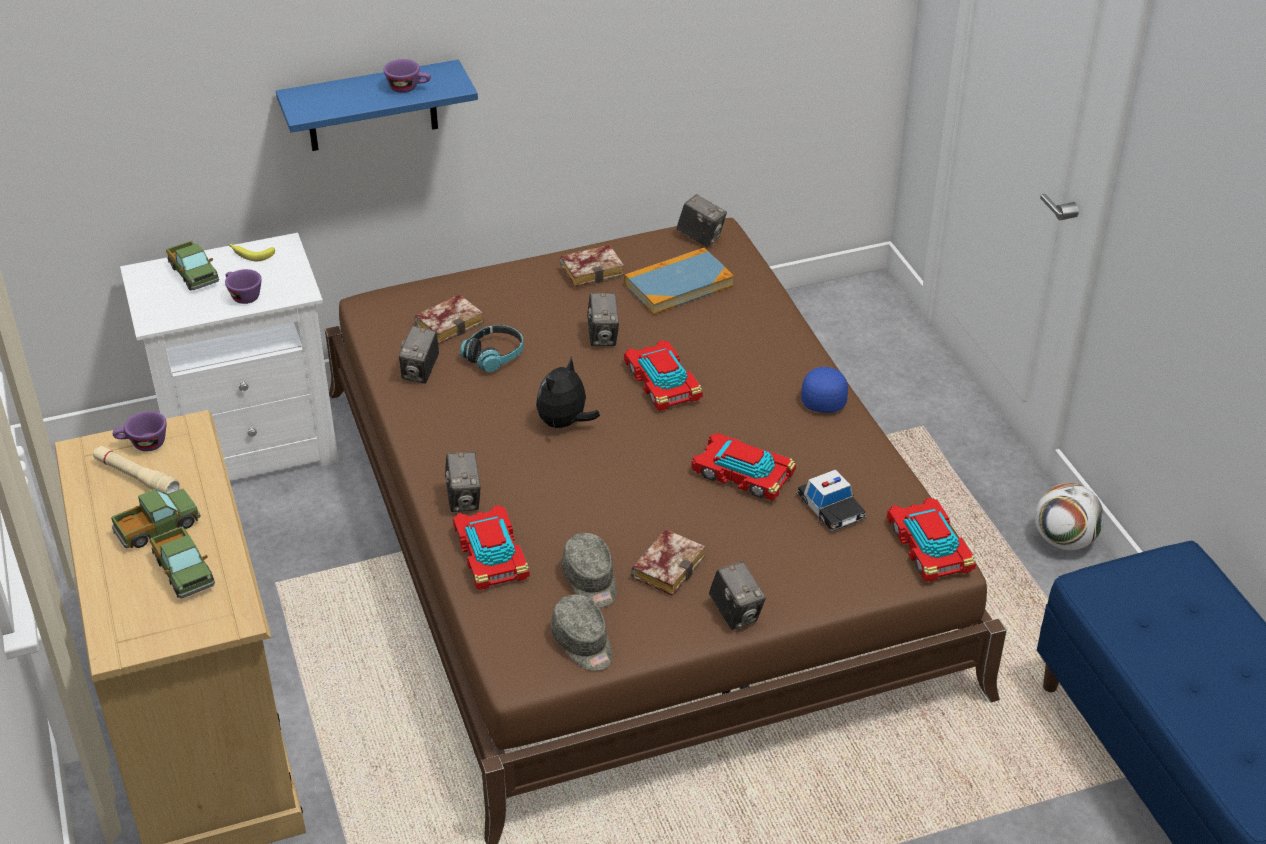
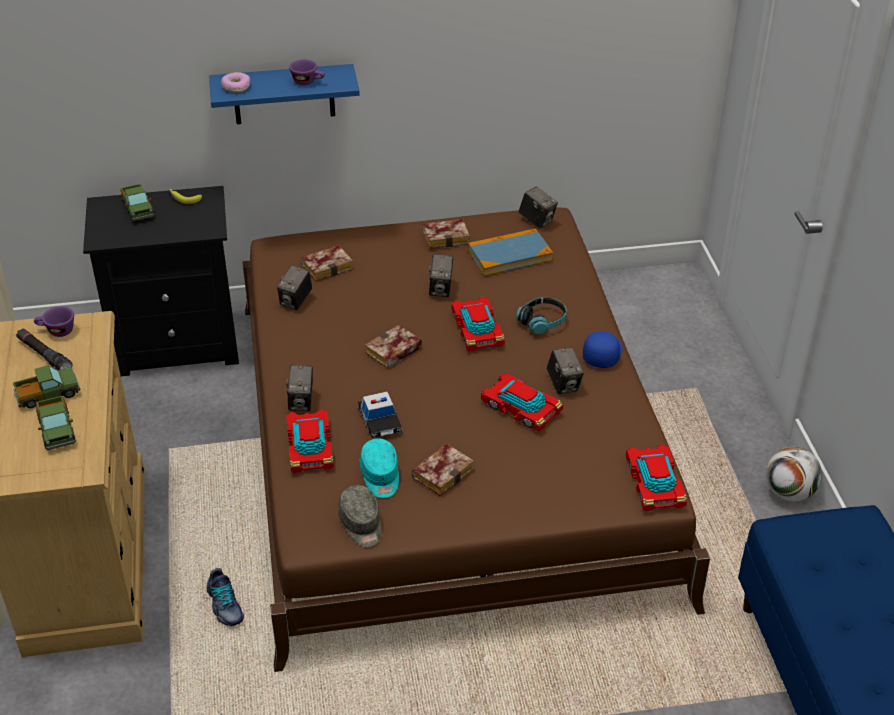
camera: 10 degrees right, 0 degrees up
beige flashlight [93,446,180,494] -> black flashlight [16,328,72,370]
white nightstand [120,233,339,481] -> black nightstand [83,186,239,376]
purple cup [225,269,262,304] -> none
headphones [460,325,523,372] -> headphones moved to [516,297,567,334]
plush toy [536,357,600,430] -> book [365,325,422,368]
grey cap [562,533,617,608] -> turquoise cap [360,438,399,498]
camera [709,561,766,630] -> camera moved to [547,347,584,394]
toy car [796,469,867,532] -> toy car moved to [357,391,403,439]
none -> shoe [207,568,244,626]
none -> donut [221,72,250,93]

